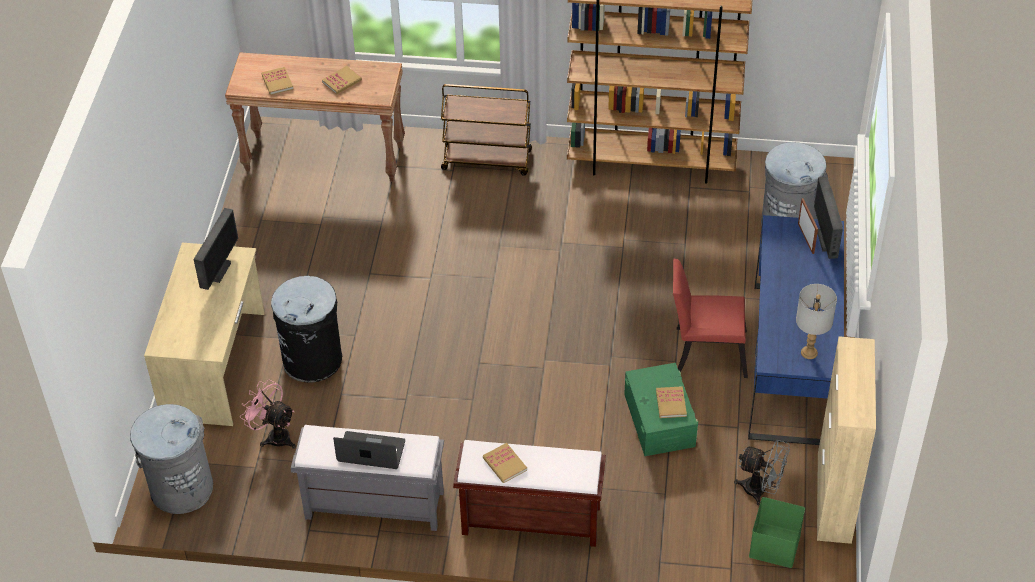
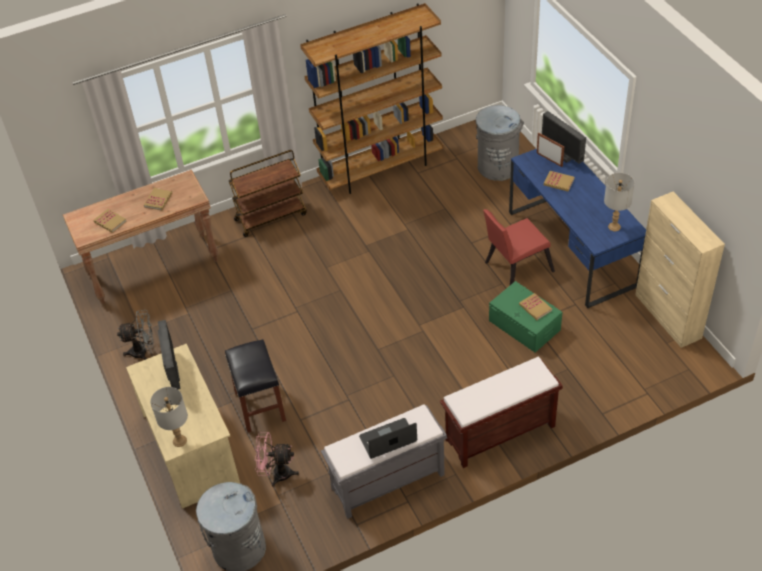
camera: 30 degrees left, 0 degrees up
black trash can [271,276,342,383] -> black stool [225,339,286,433]
book [483,443,527,483] -> book moved to [544,171,574,191]
grey fan [734,440,790,506] -> grey fan moved to [117,310,154,360]
green storage box [749,497,805,568] -> none
none -> grey table lamp [150,387,188,447]

